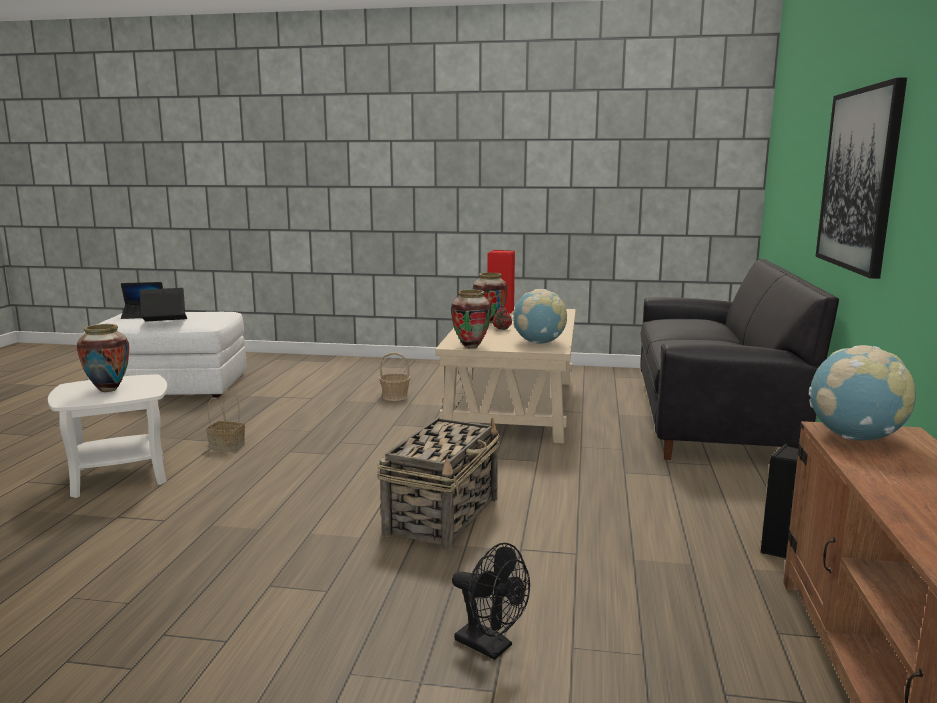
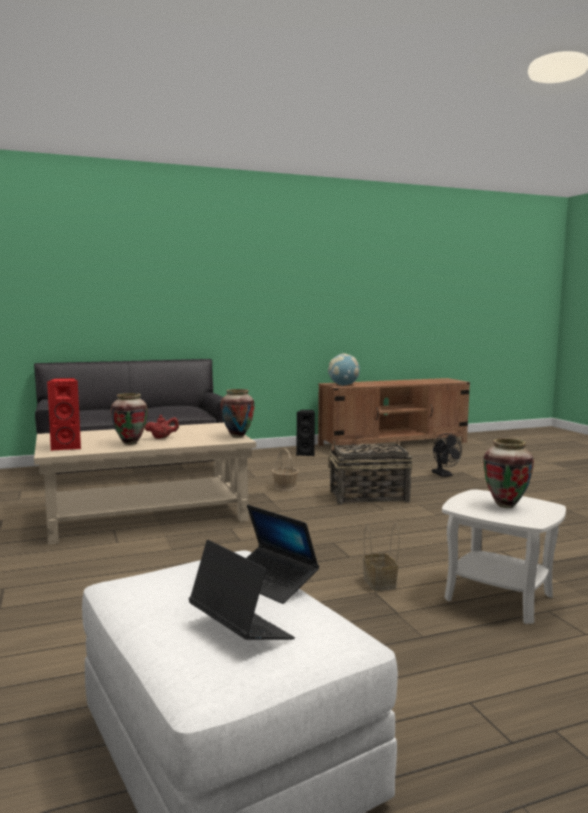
camera: 120 degrees left, 5 degrees down
basket [379,352,411,401] -> basket moved to [272,449,299,491]
black fan [452,543,530,660] -> black fan turned 150 degrees clockwise [432,433,462,477]
globe [513,289,567,344] -> none
picture [816,77,907,279] -> none

